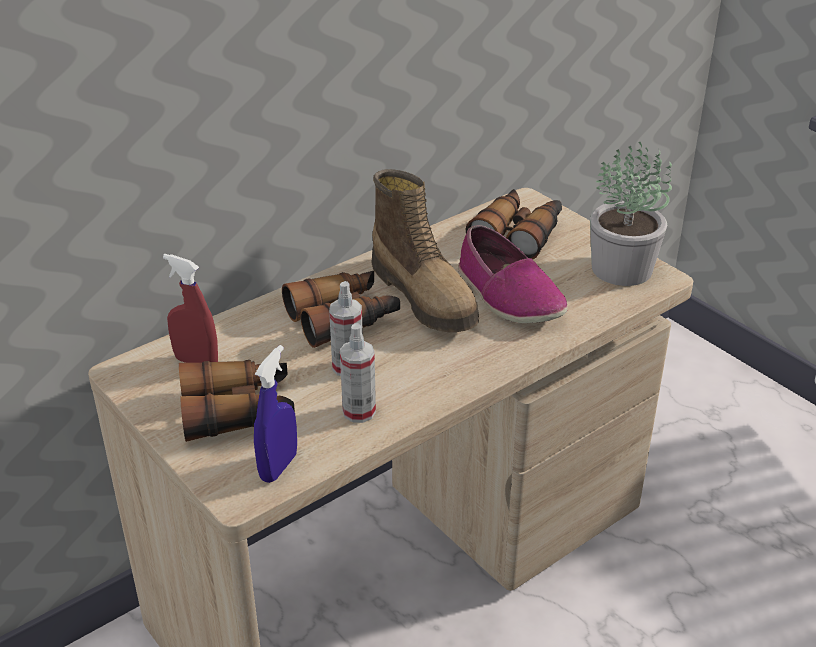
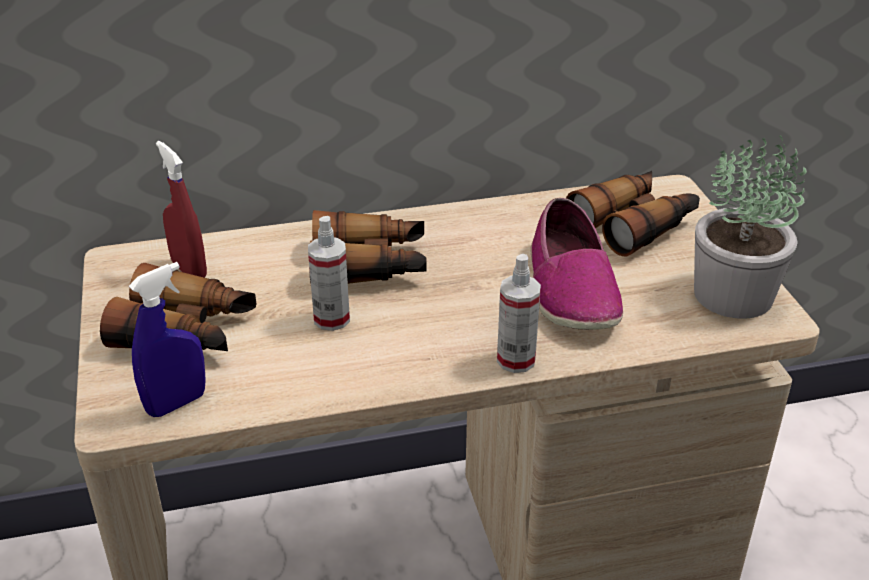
camera: 25 degrees right, 0 degrees up
spray bottle [340,323,376,423] -> spray bottle moved to [497,254,541,373]
boot [371,169,479,332] -> none

